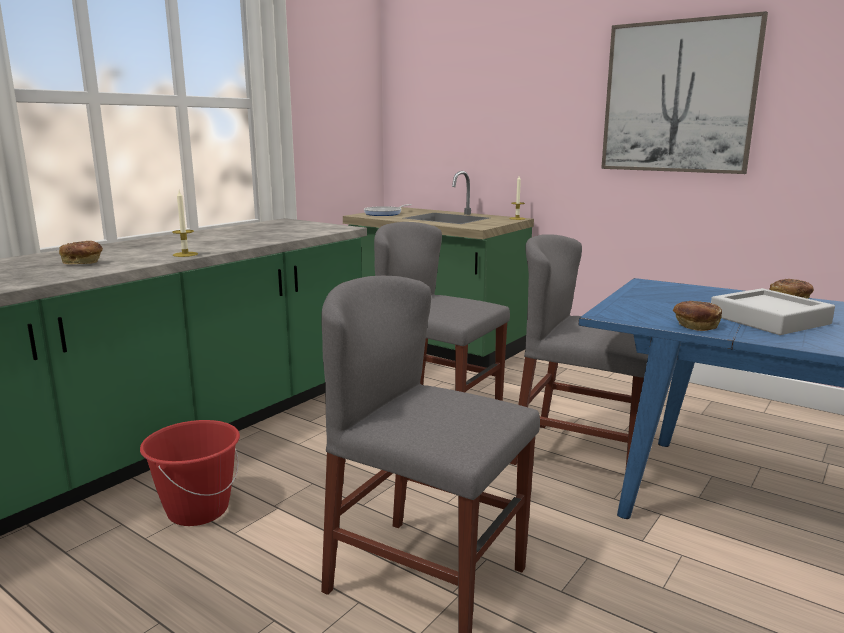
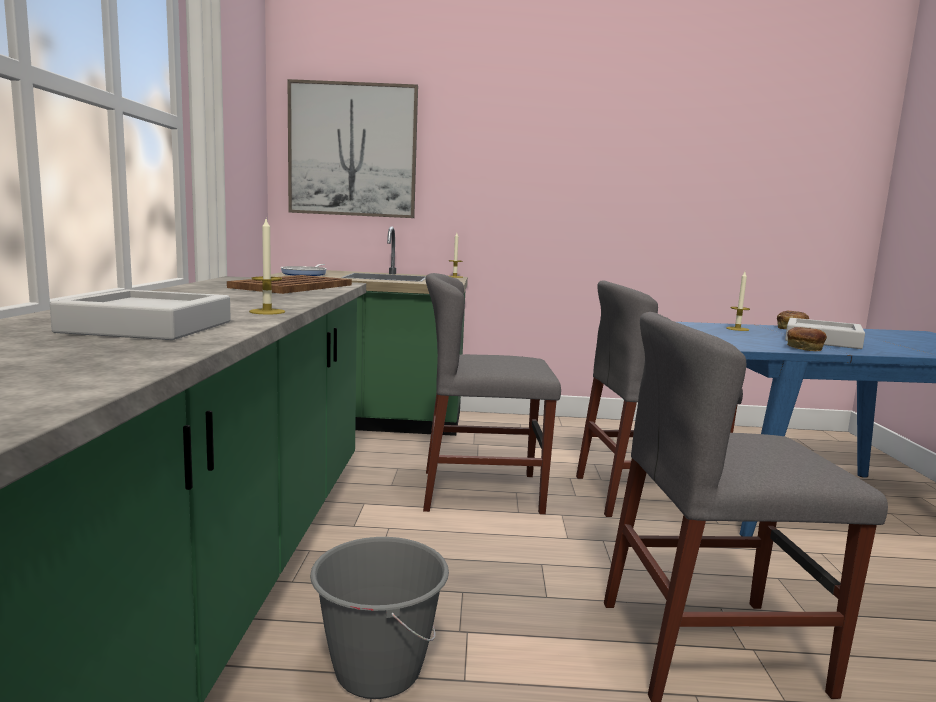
camera: 35 degrees left, 5 degrees down
bread [59,241,103,264] -> grey tray [50,289,231,340]
red bucket [140,420,240,526] -> grey bucket [310,537,449,699]
picture [601,11,768,174] -> picture moved to [288,79,418,218]
none -> brown tray [227,275,352,294]
none -> candle [726,272,750,331]

